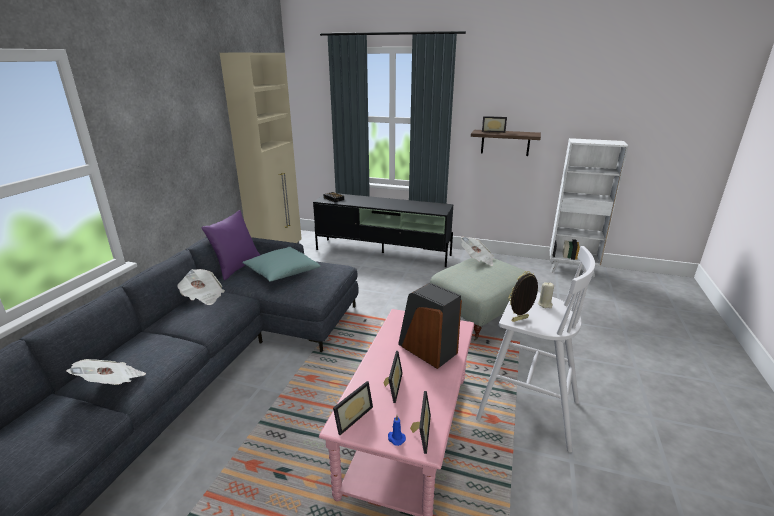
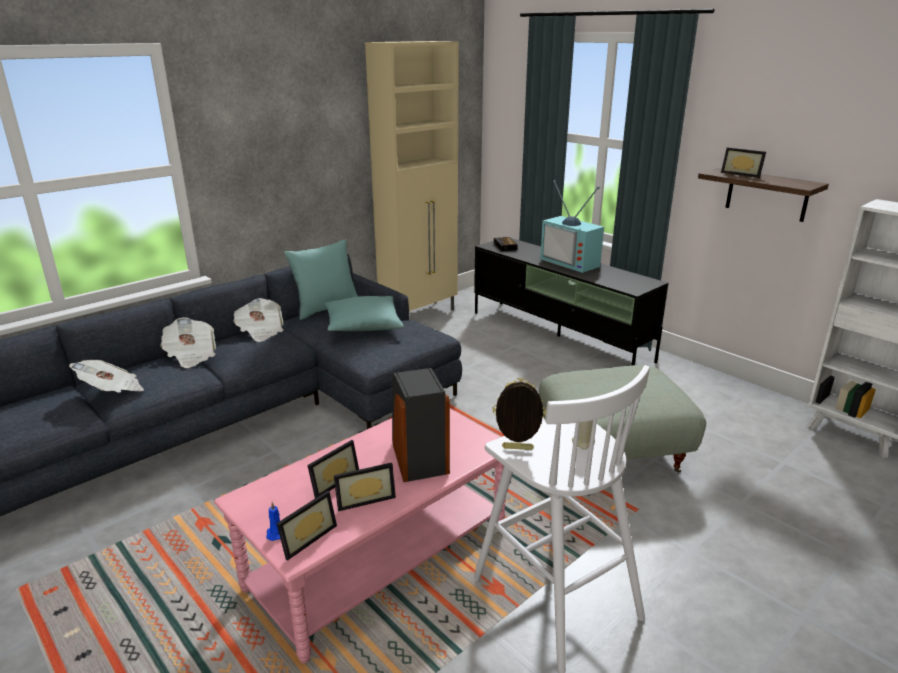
camera: 30 degrees right, 0 degrees up
purple pillow [201,210,260,280] -> turquoise pillow [284,239,359,320]
picture frame [333,381,373,435] -> picture frame moved to [334,463,396,512]
newspaper [461,236,494,266] -> newspaper moved to [160,317,216,368]
none -> television [540,180,604,273]

